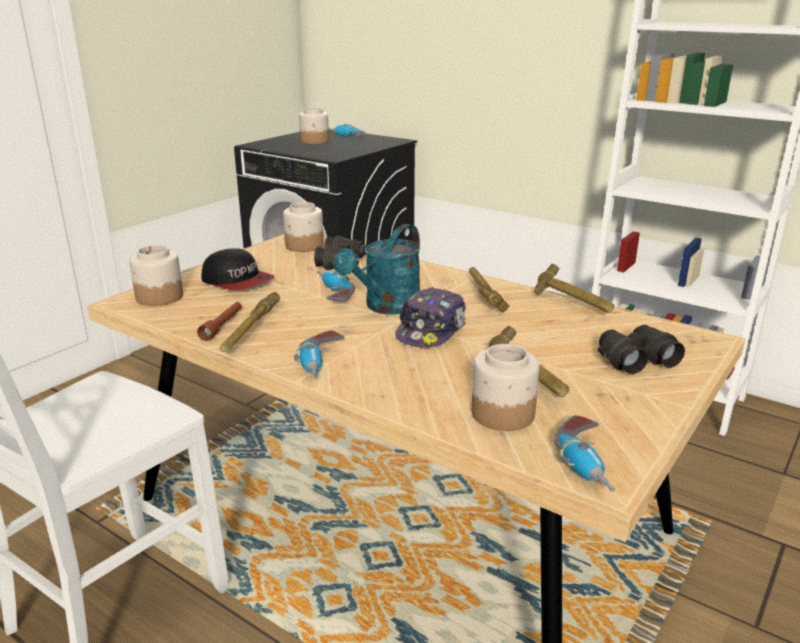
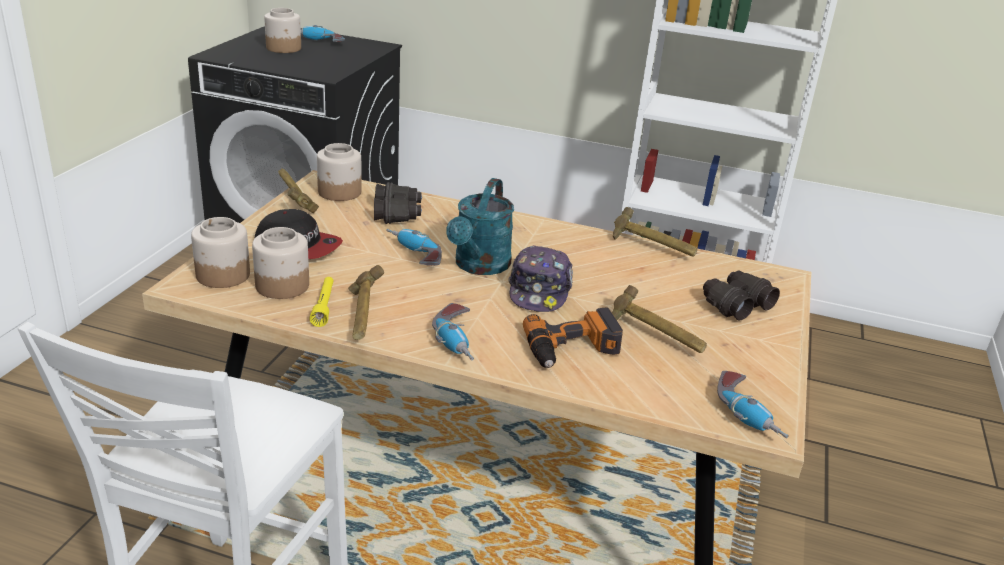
camera: 20 degrees left, 5 degrees up
brown flashlight [197,302,242,341] -> yellow flashlight [309,277,333,327]
hammer [469,267,509,313] -> hammer moved to [278,168,319,213]
jar [472,344,539,431] -> jar moved to [252,227,309,299]
none -> power drill [523,307,623,368]

